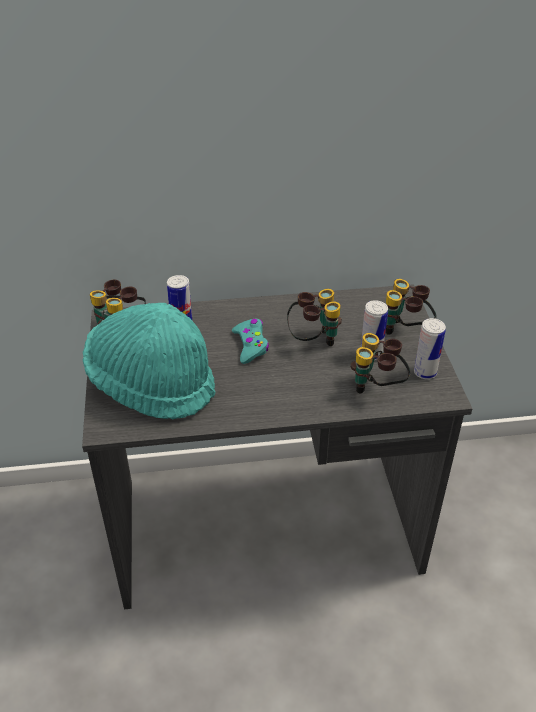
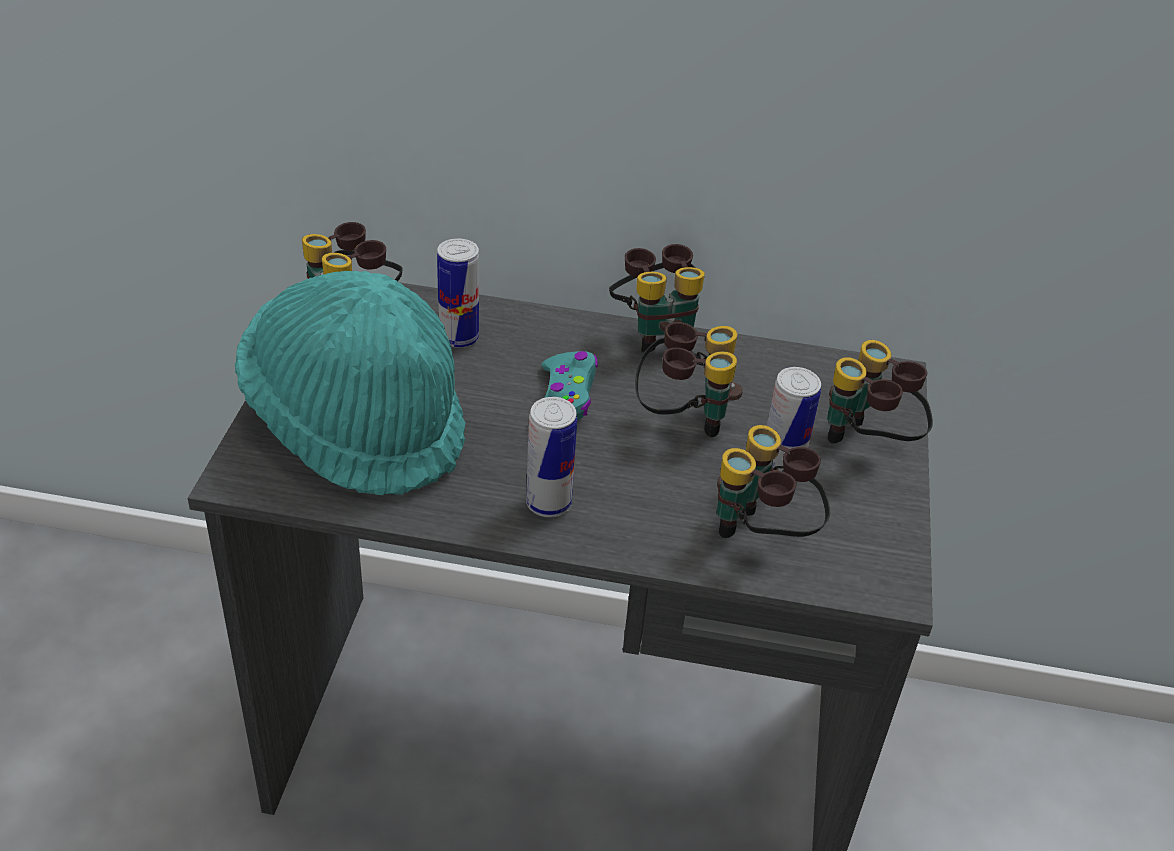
camera: 15 degrees right, 0 degrees up
can [414,318,446,379] -> can moved to [526,397,577,517]
none -> binoculars [609,244,705,353]

